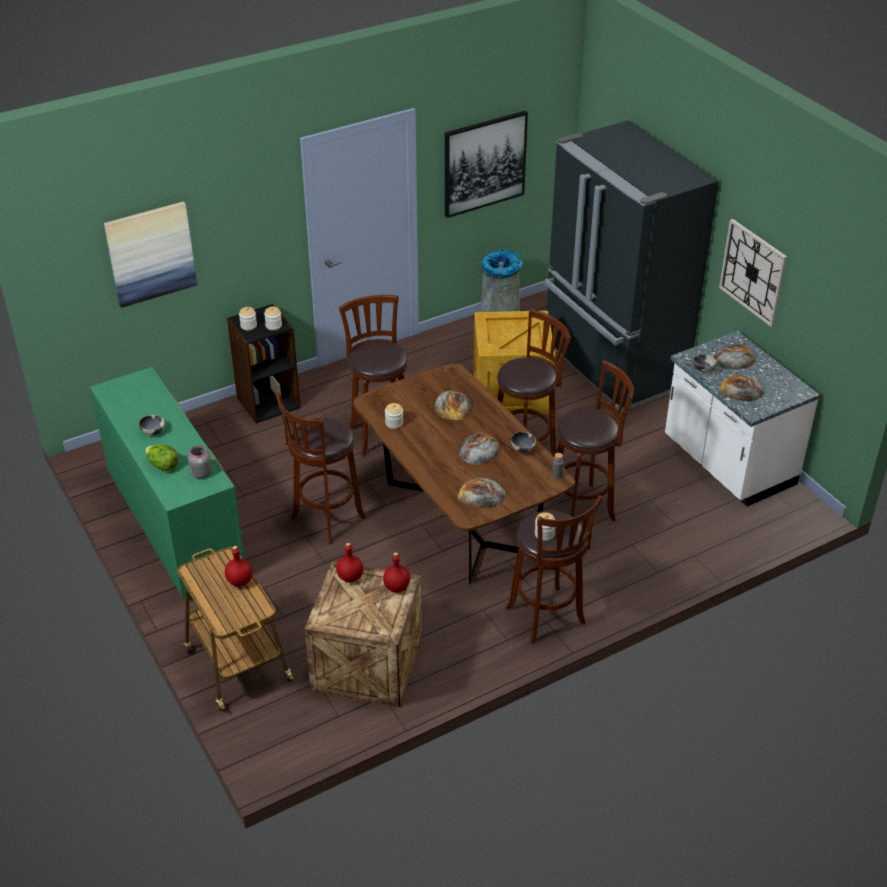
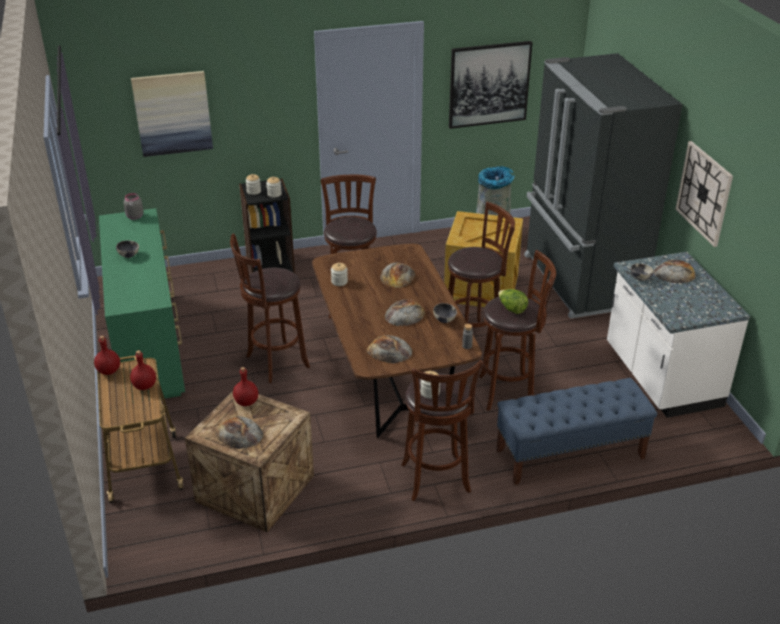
camera: 15 degrees right, 5 degrees down
lettuce [145,444,178,471] -> lettuce moved to [498,289,528,314]
grey jar [188,446,212,478] -> grey jar moved to [124,193,143,220]
red bottle [383,552,410,592] -> red bottle moved to [94,336,120,375]
bread [719,374,765,402] -> bread moved to [215,416,263,449]
none -> blue bench [496,378,657,485]

